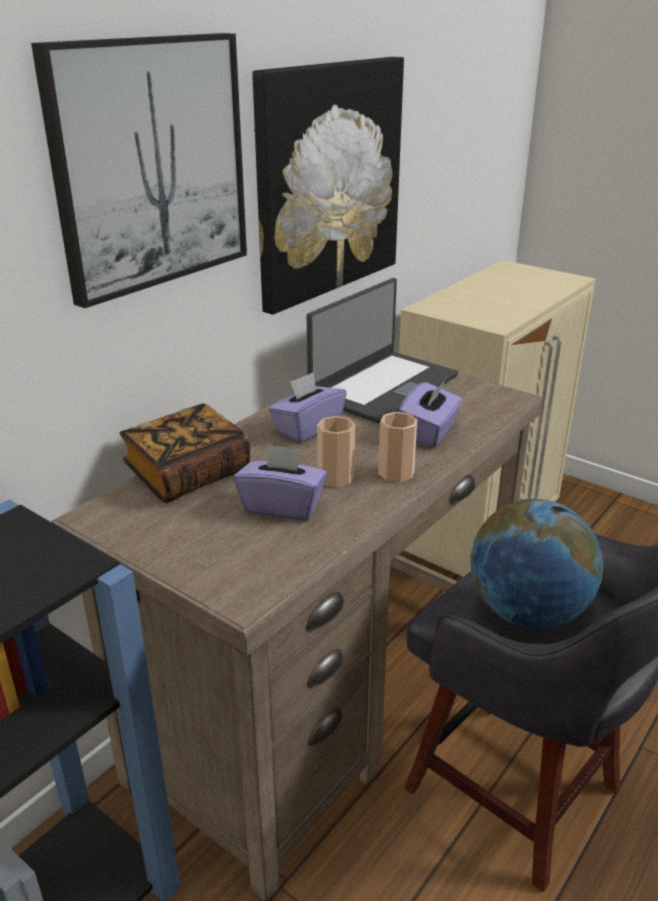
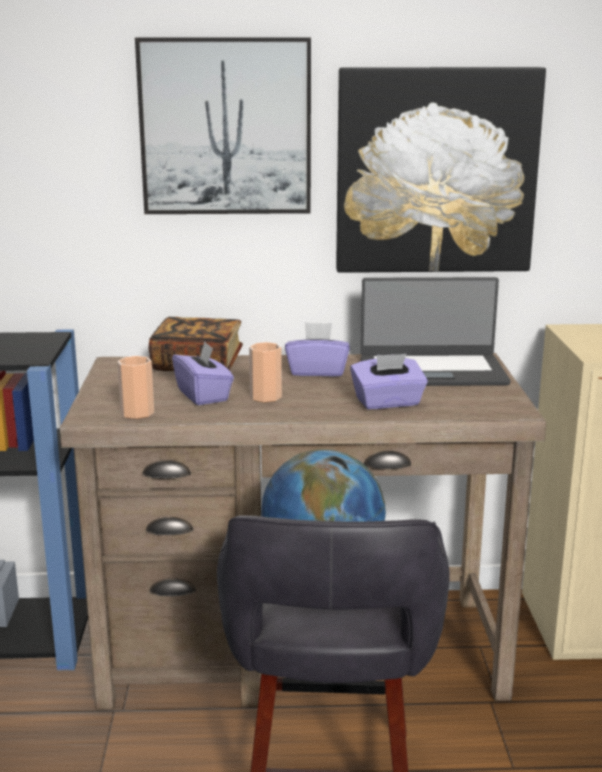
camera: 50 degrees right, 10 degrees down
cup [378,412,417,482] -> cup moved to [117,356,154,419]

